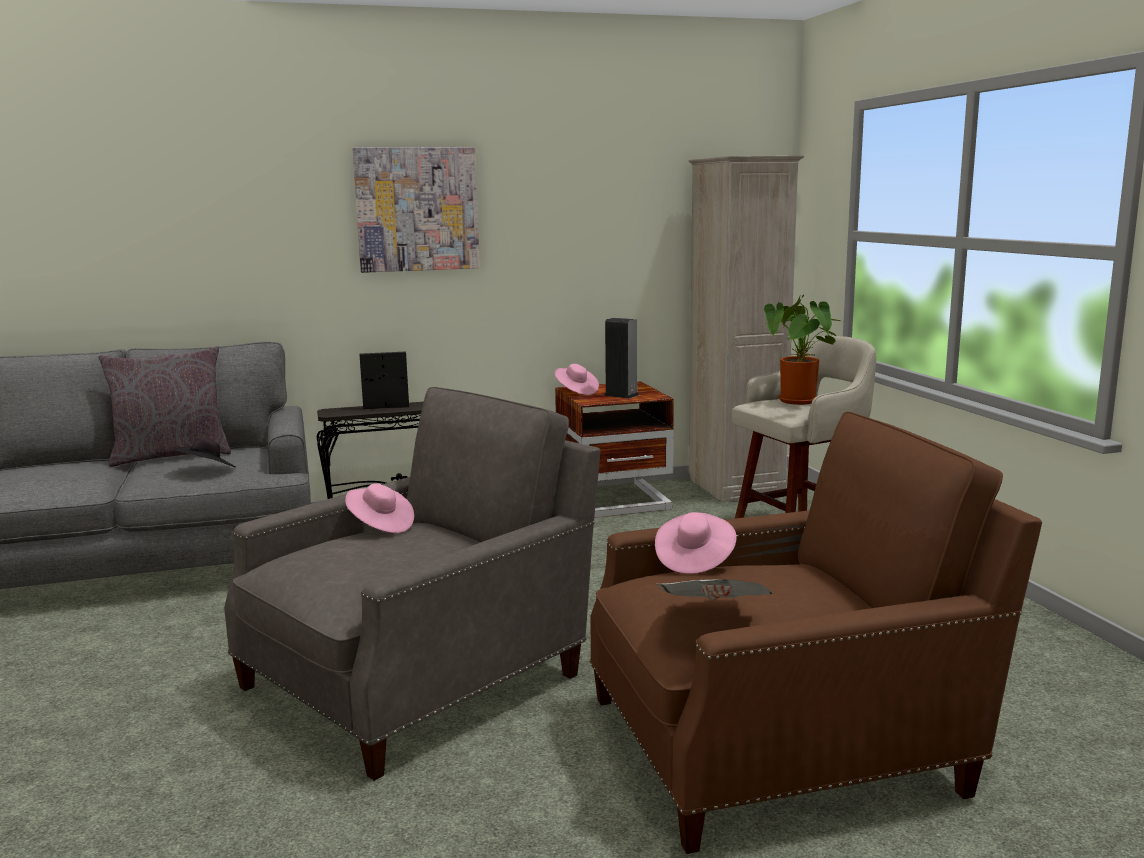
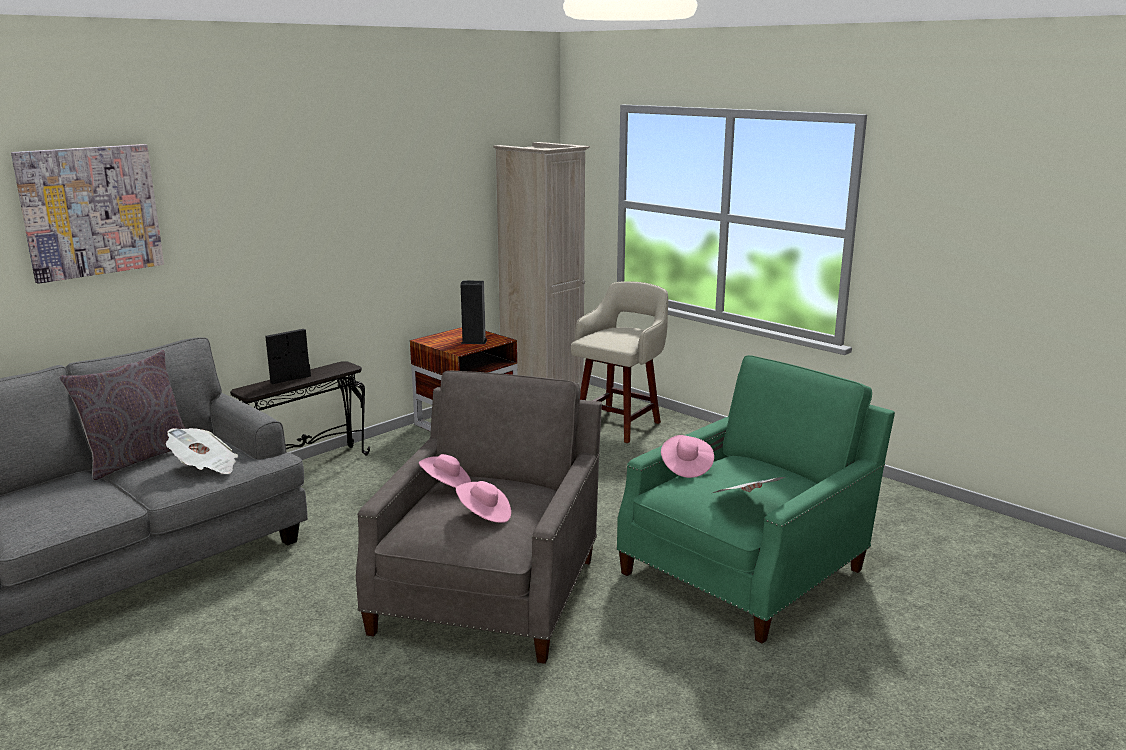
camera: 30 degrees left, 5 degrees up
black hat [173,438,236,467] -> newspaper [166,428,238,474]
picture [352,147,480,273] -> picture moved to [11,144,164,284]
pink hat [555,364,599,395] -> pink hat moved to [456,481,511,523]
brown armchair [590,412,1042,854] -> green armchair [616,355,895,644]
potted plant [764,295,841,405] -> none

